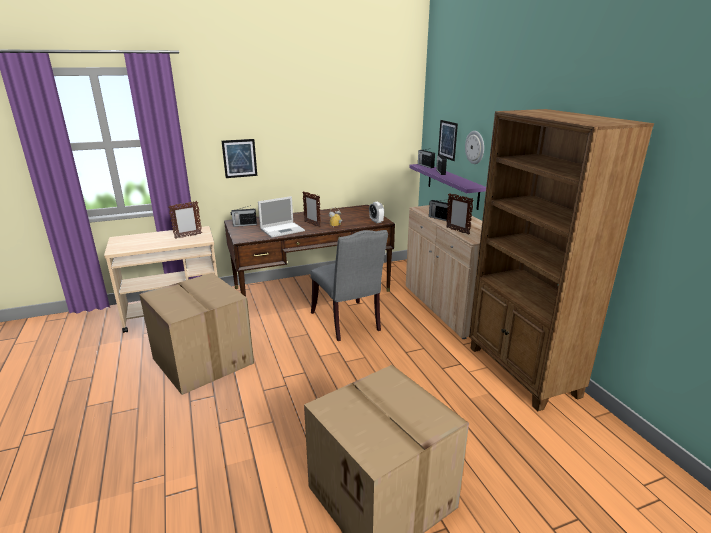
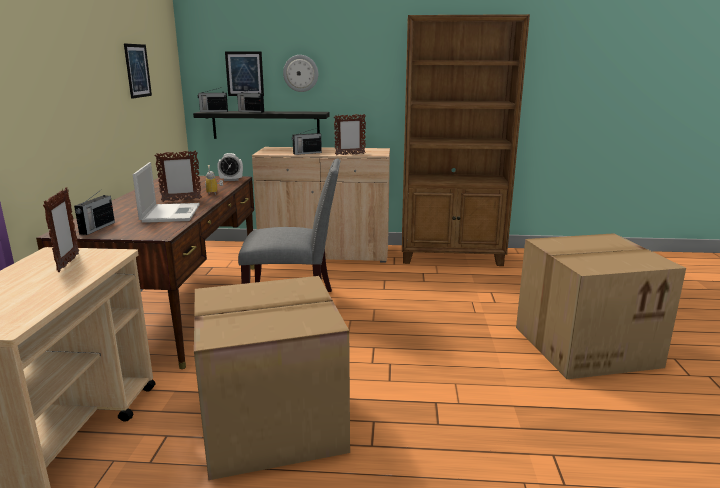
camera: 65 degrees left, 5 degrees down
picture [222,139,257,178] -> picture moved to [124,44,152,99]
purple shelf [409,164,486,210] -> black shelf [193,111,330,139]

